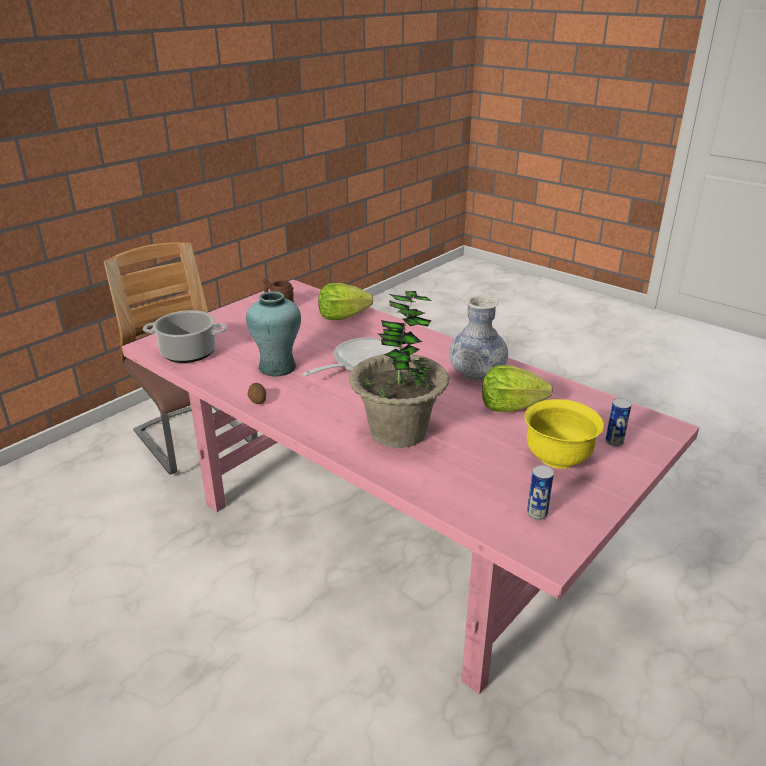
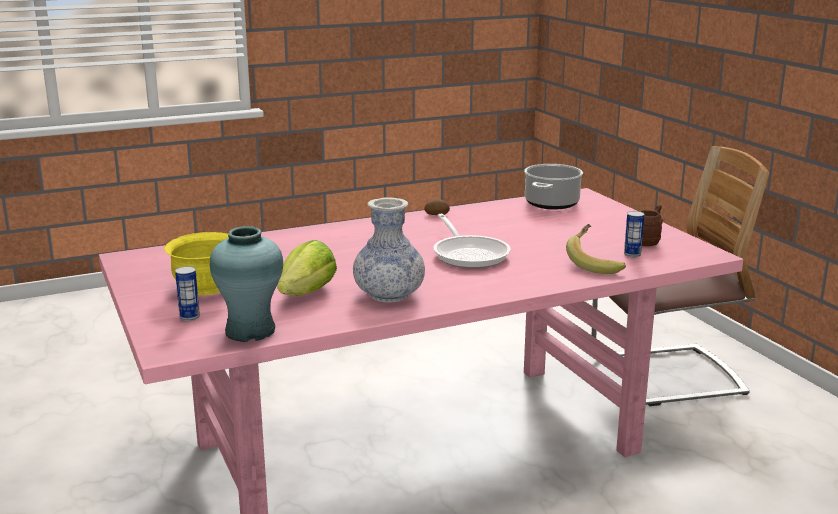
camera: 115 degrees right, 10 degrees down
turquoise vase [246,292,301,377] -> turquoise vase moved to [210,226,283,342]
lettuce [318,283,374,320] -> banana [566,224,626,274]
potted plant [349,291,449,448] -> none
can [527,465,554,520] -> can moved to [624,211,644,257]

